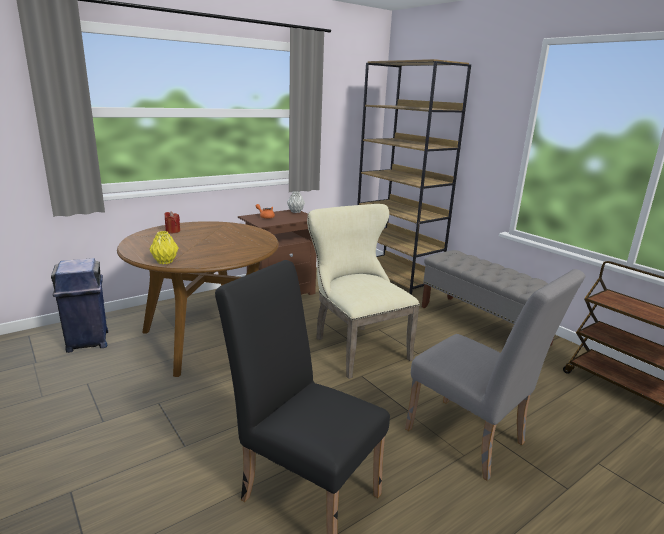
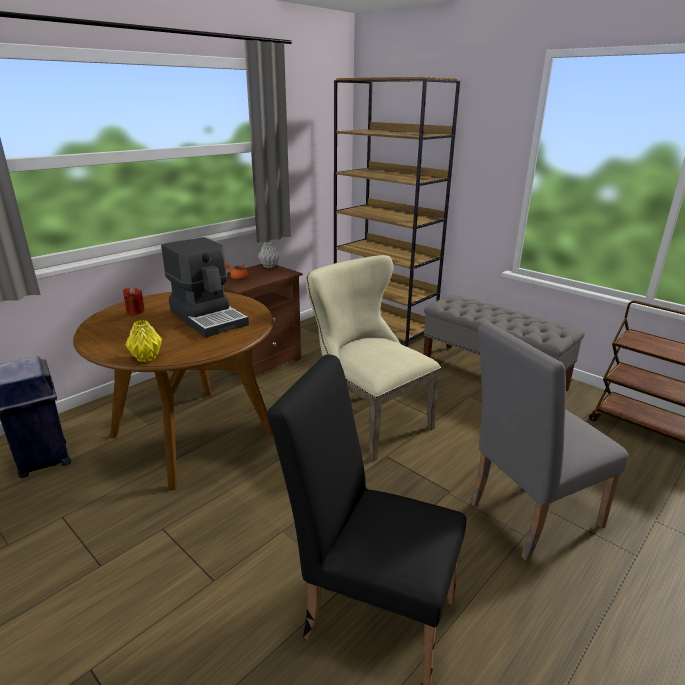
camera: 10 degrees left, 5 degrees up
grey chair [405,269,586,481] -> grey chair turned 120 degrees clockwise [470,322,629,561]
none -> coffee machine [161,237,249,337]

